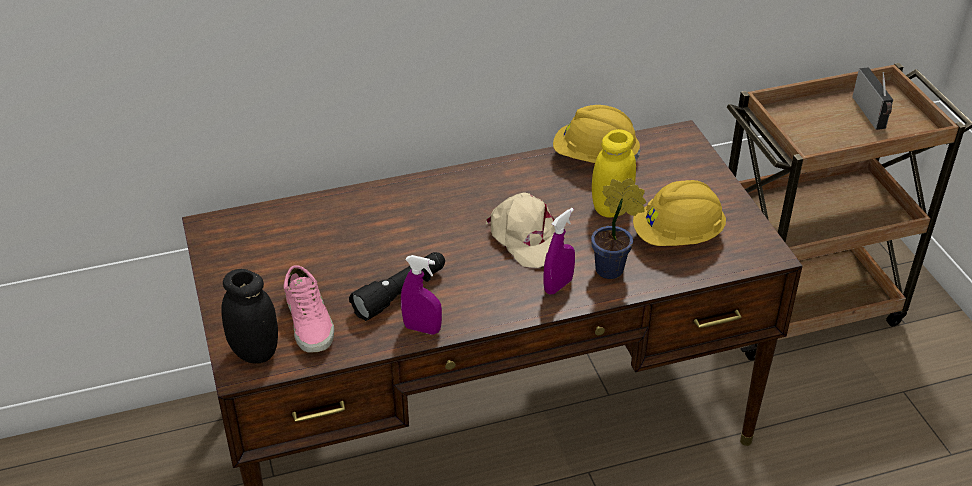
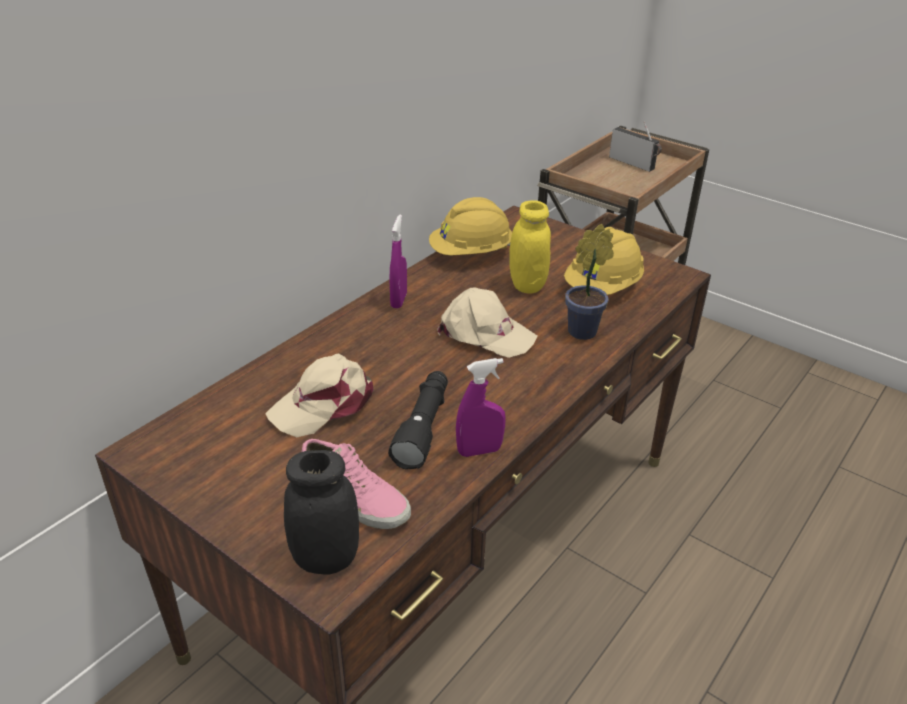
camera: 35 degrees left, 5 degrees down
purple spray bottle [544,208,575,295] -> purple spray bottle moved to [389,214,407,308]
none -> beige cap [265,353,374,437]

